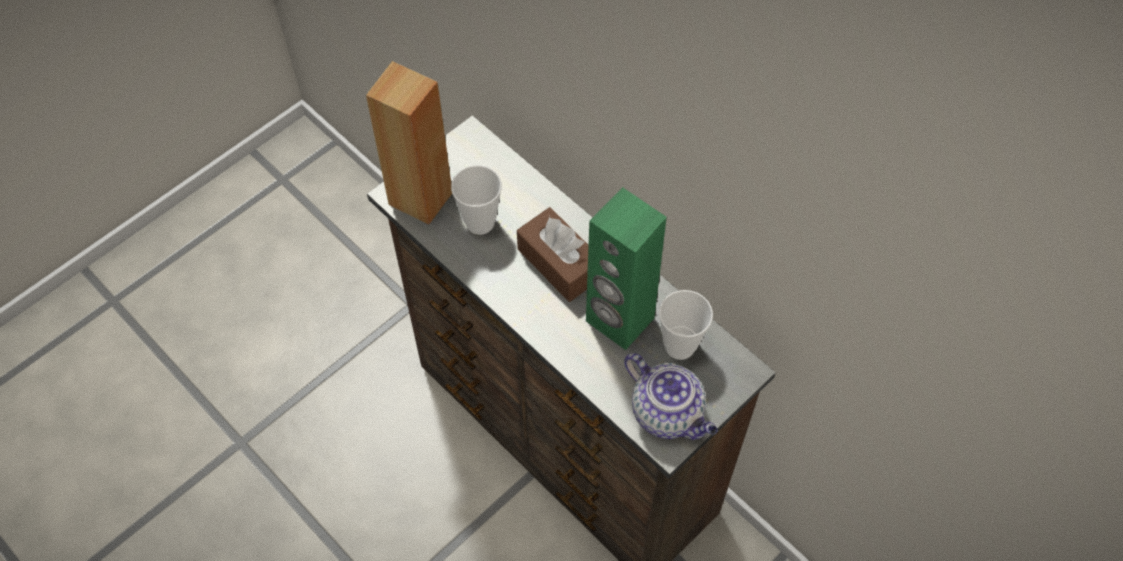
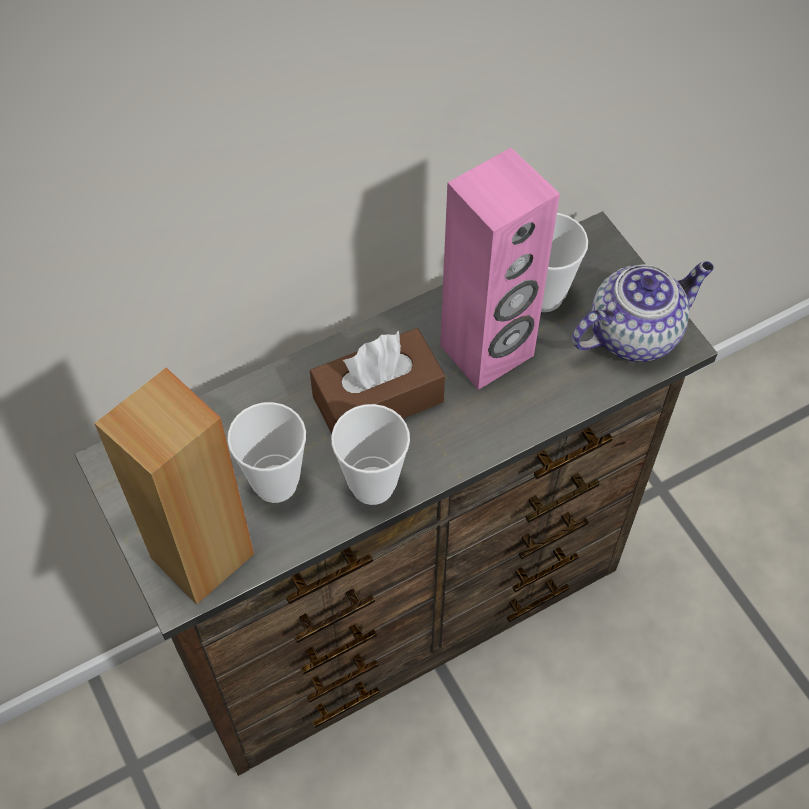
camera: 75 degrees left, 0 degrees up
green speaker [586,187,667,350] -> pink speaker [440,148,560,390]
none -> cup [331,404,410,505]

